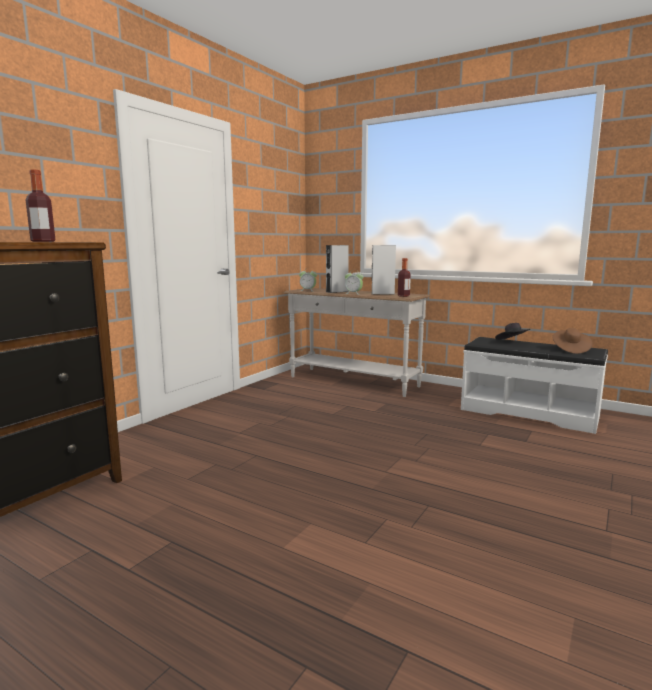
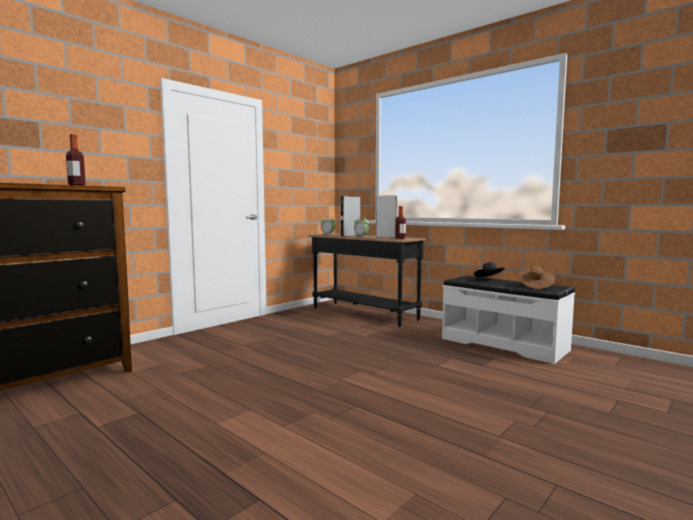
camera: 10 degrees right, 5 degrees down
white console table [283,288,430,397] -> black console table [308,233,426,327]

